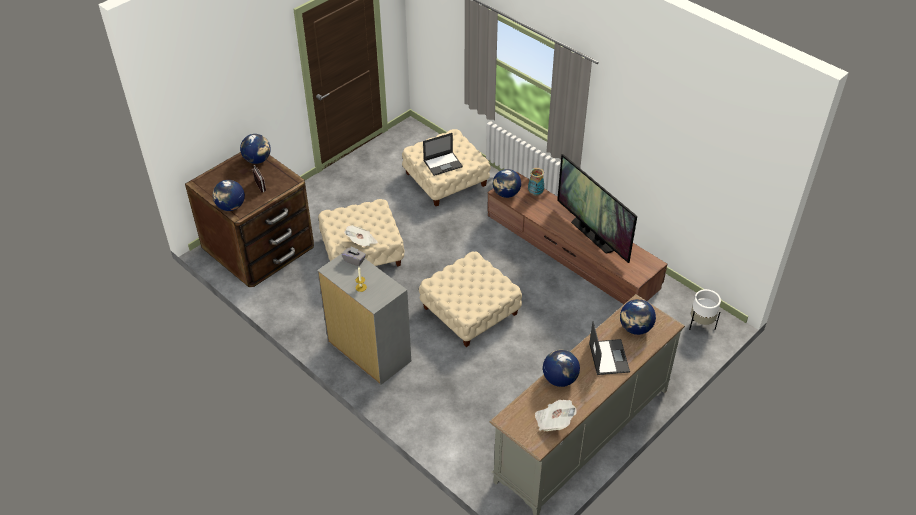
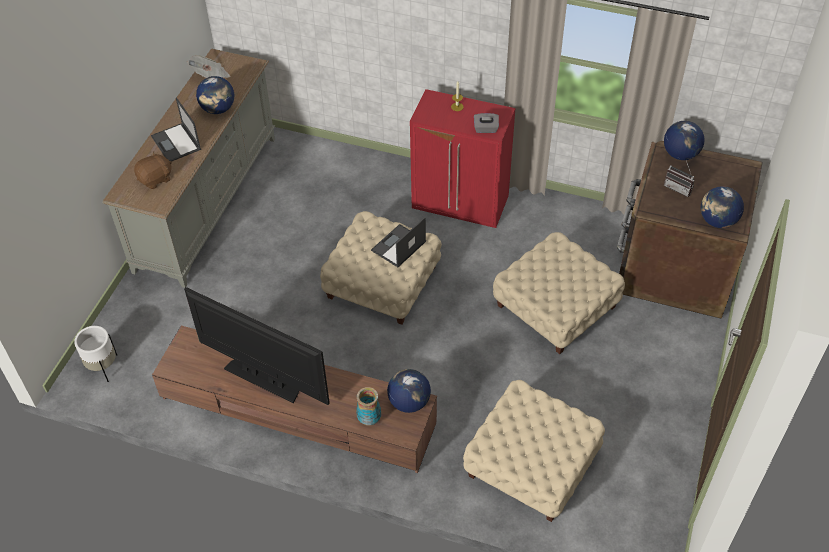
camera: 155 degrees right, 5 degrees up
grey cabinet [317,254,411,385] -> red cabinet [410,89,515,228]
newspaper [344,225,378,247] -> none
laptop [423,133,463,176] -> laptop moved to [371,217,426,267]
globe [620,299,656,335] -> brown plush toy [134,151,172,189]

